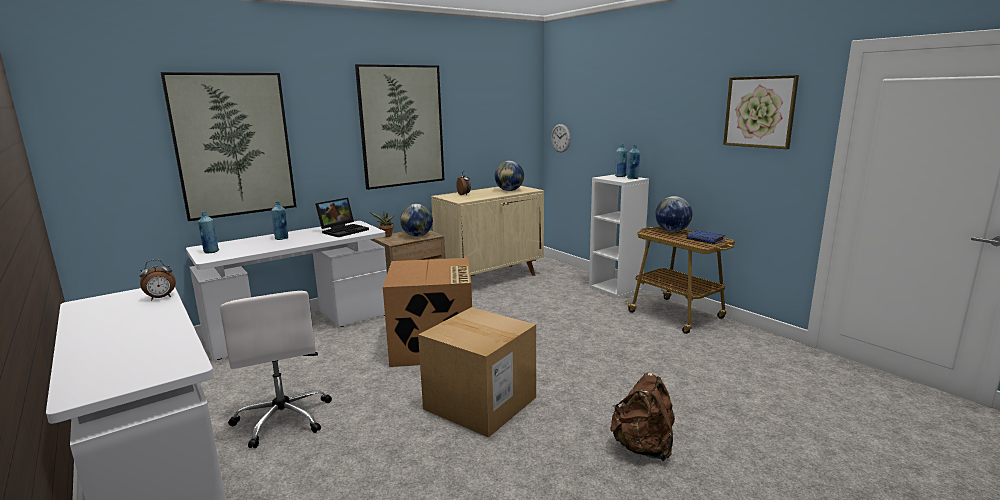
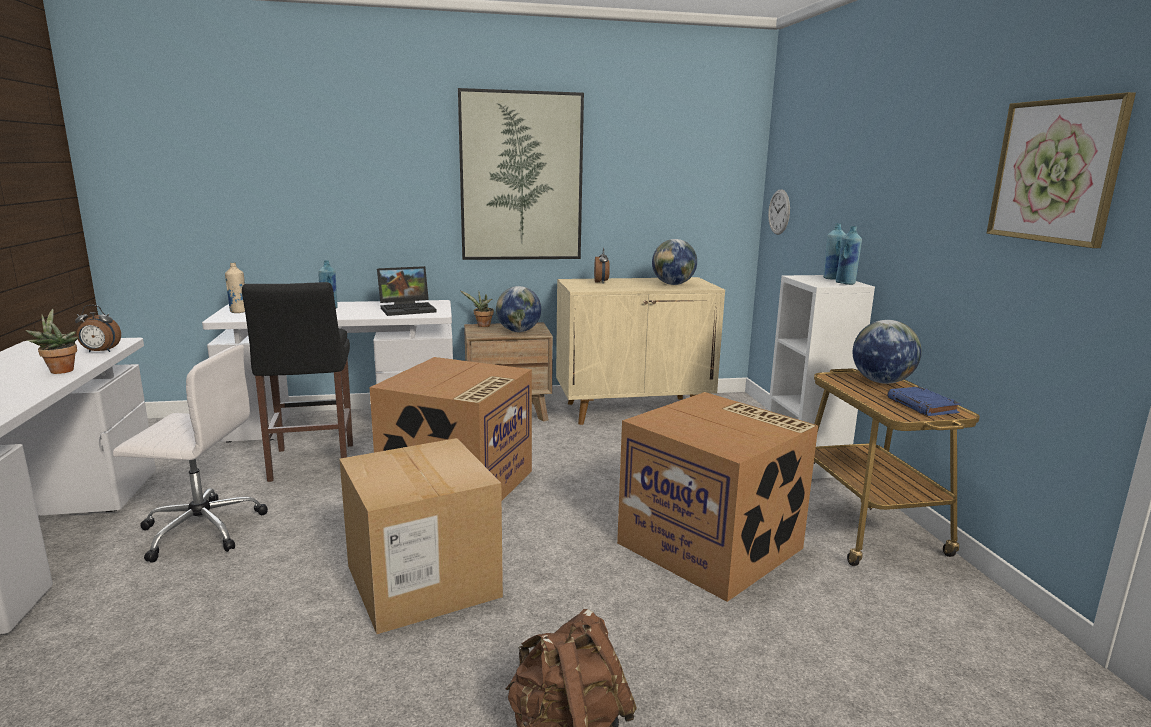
camera: 25 degrees right, 0 degrees up
picture [160,72,296,221] -> none
blue bottle [198,212,219,253] -> beige bottle [225,262,245,313]
white office chair [220,291,332,448] -> white office chair turned 90 degrees counterclockwise [113,345,268,563]
none -> potted plant [25,309,78,374]
none -> black stool [242,282,353,482]
none -> cardboard box [617,392,818,602]

